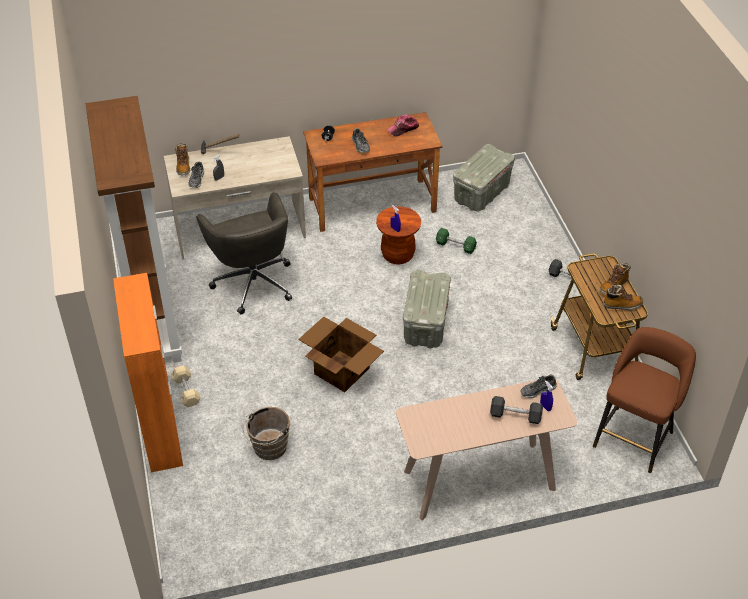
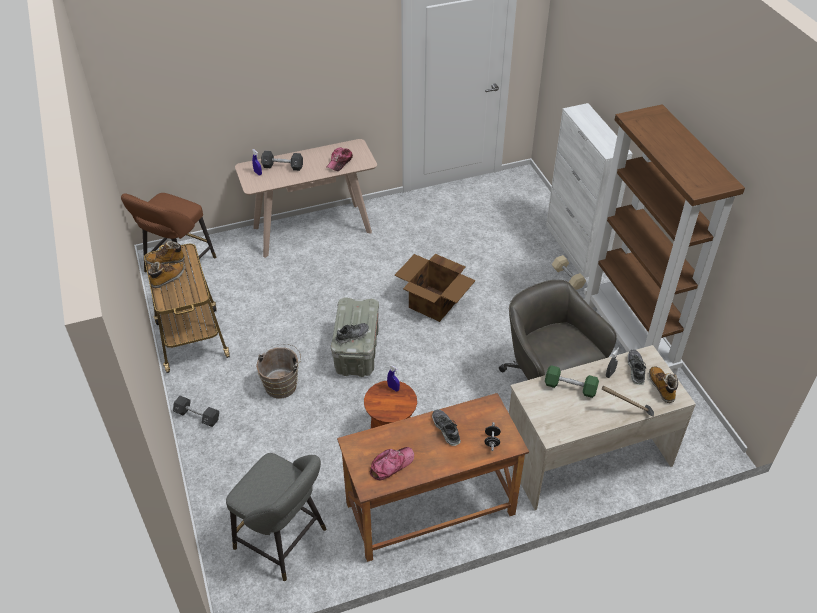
camera: 175 degrees right, 0 degrees up
orange cabinet [113,273,183,472] -> white cabinet [546,103,633,278]
brown bucket [243,407,290,460] -> brown bucket moved to [256,344,301,398]
green dumbbell [436,228,477,254] -> green dumbbell moved to [545,365,599,398]
grey storage box [453,144,515,212] -> grey stool [226,453,327,581]
shoe [520,374,557,398] -> shoe moved to [335,323,369,345]
none -> cap [327,147,353,171]

